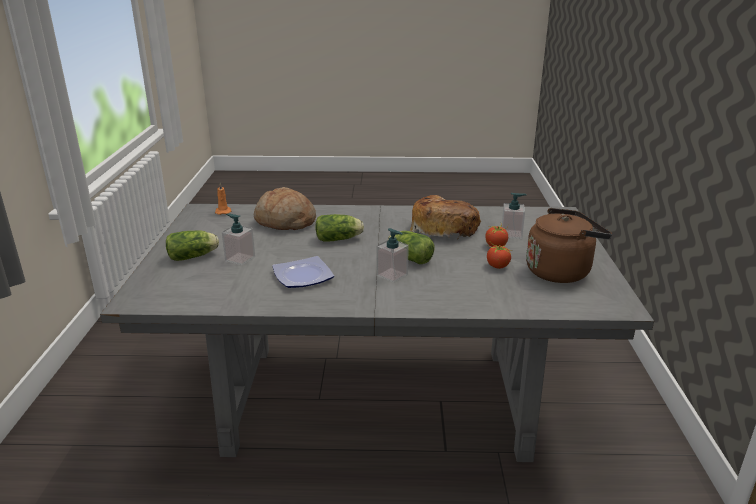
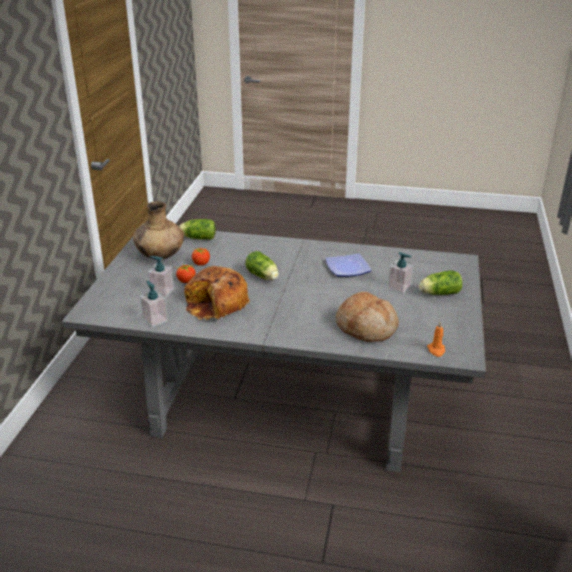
camera: 170 degrees left, 5 degrees up
lettuce [315,214,364,241] -> lettuce moved to [179,219,216,240]
soap dispenser [377,228,409,283] -> soap dispenser moved to [140,281,168,328]
brown kettle [526,208,612,283] -> brown vase [133,201,184,259]

